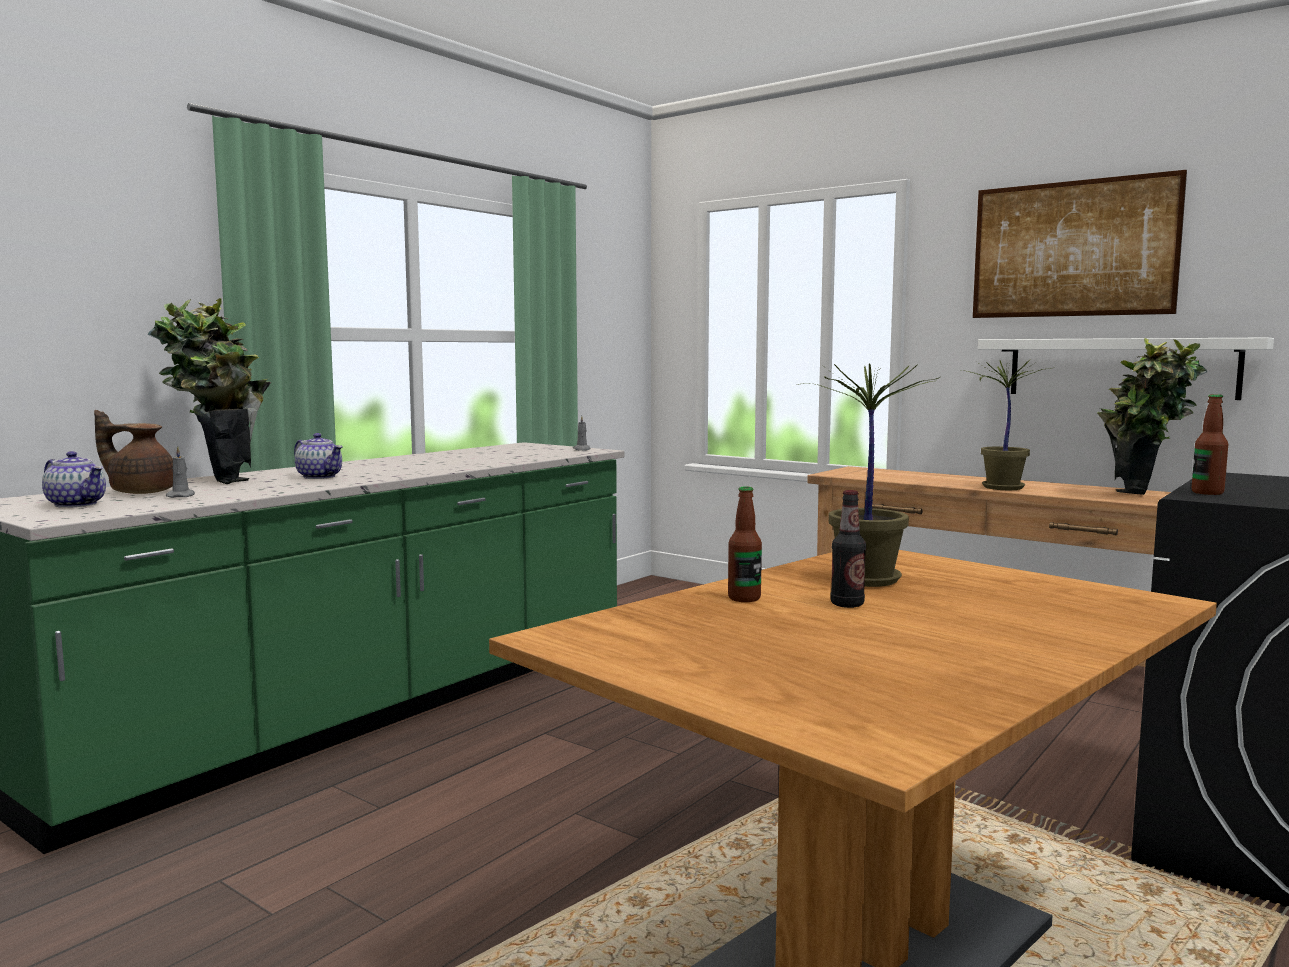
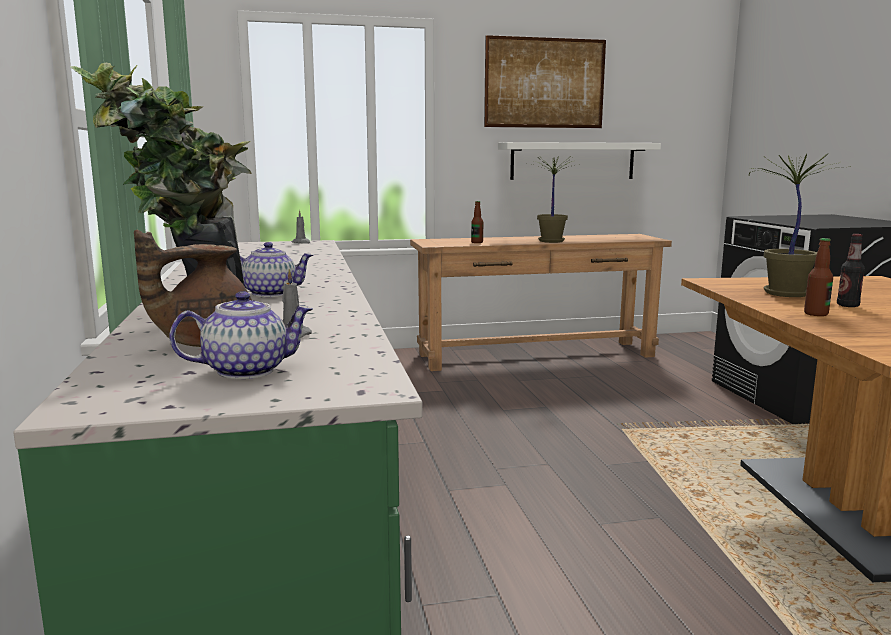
camera: 50 degrees left, 5 degrees up
potted plant [1097,338,1207,495] -> none
bottle [1192,394,1228,495] -> bottle moved to [471,201,483,243]

